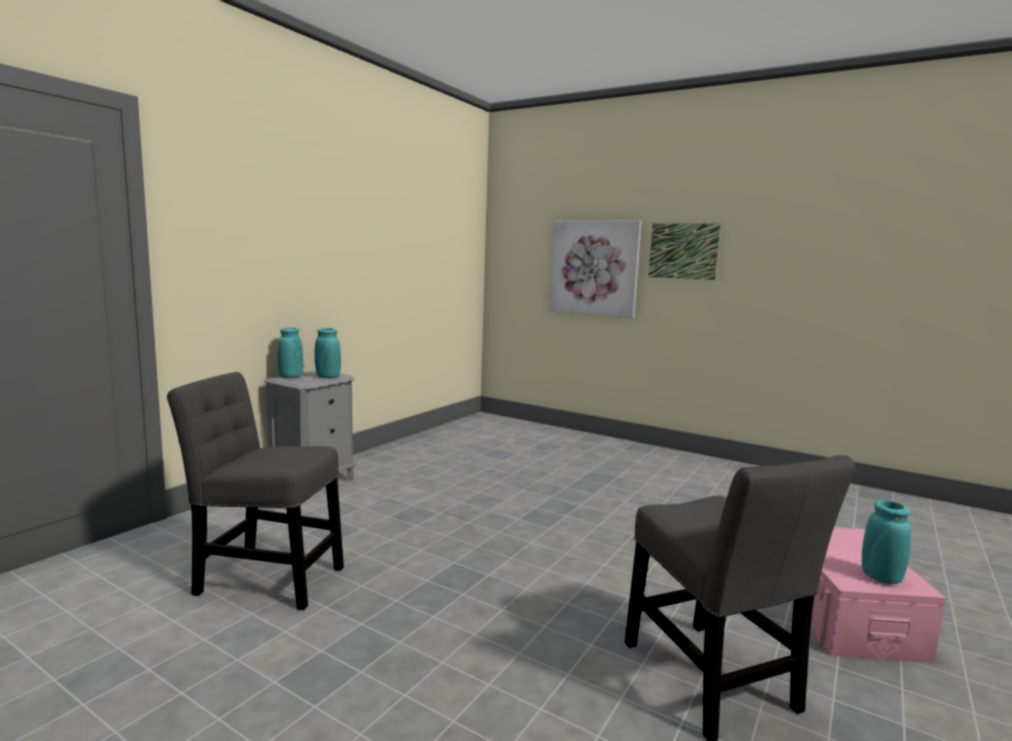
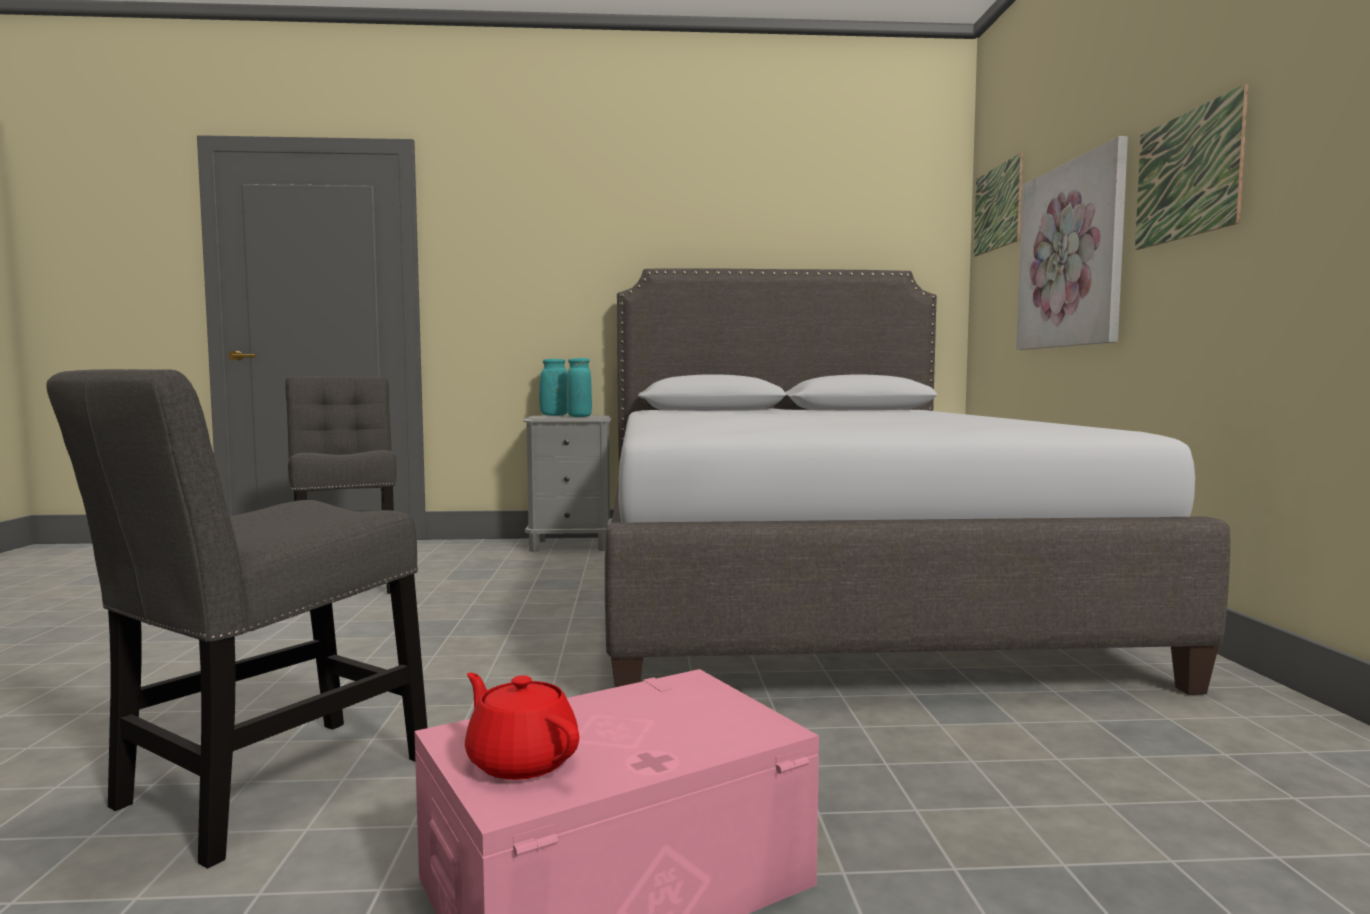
camera: 55 degrees right, 5 degrees down
turquoise vase [862,500,911,584] -> red teapot [465,673,579,780]
none -> grey bed [605,268,1230,695]
none -> picture [974,153,1023,257]

